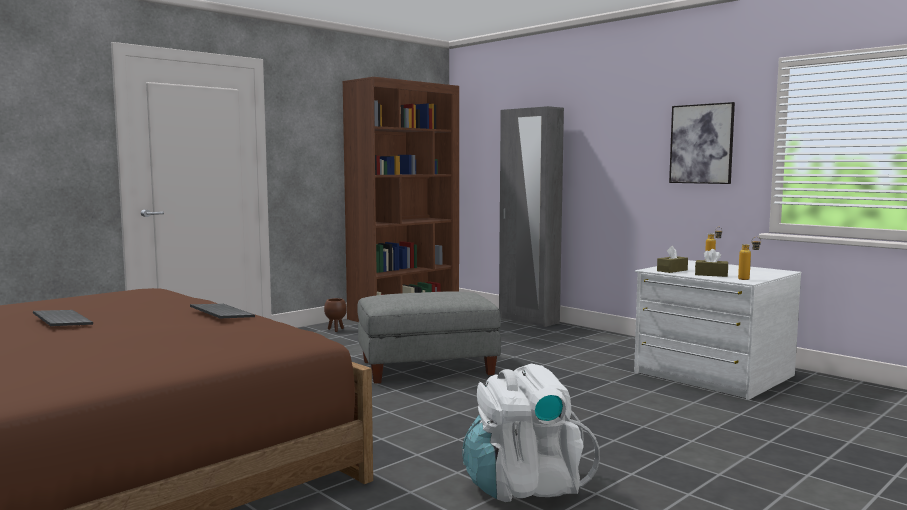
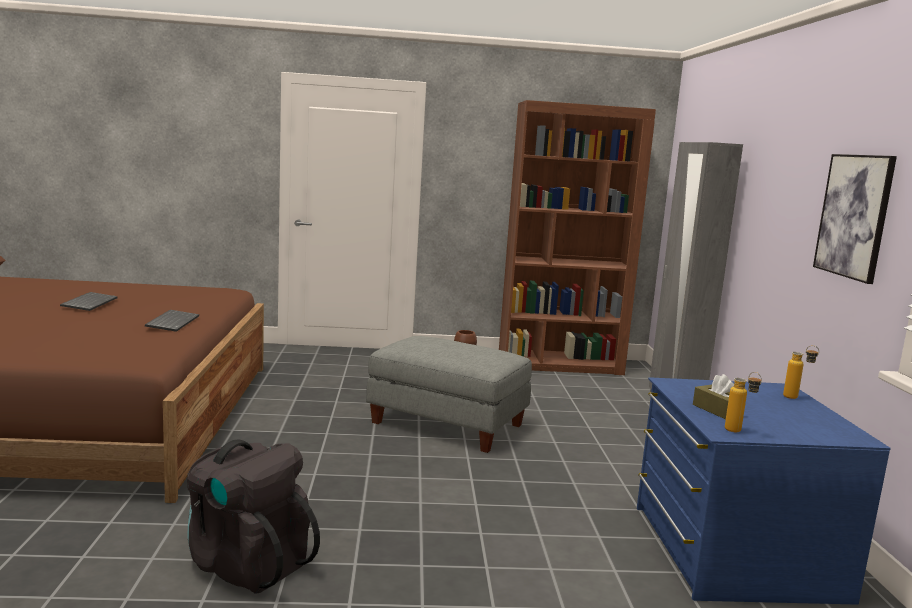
camera: 40 degrees right, 5 degrees up
white backpack [462,363,600,502] -> black backpack [187,440,320,593]
white dresser [634,260,802,400] -> blue dresser [637,377,891,605]
brown tissue box [657,246,688,273] -> none

